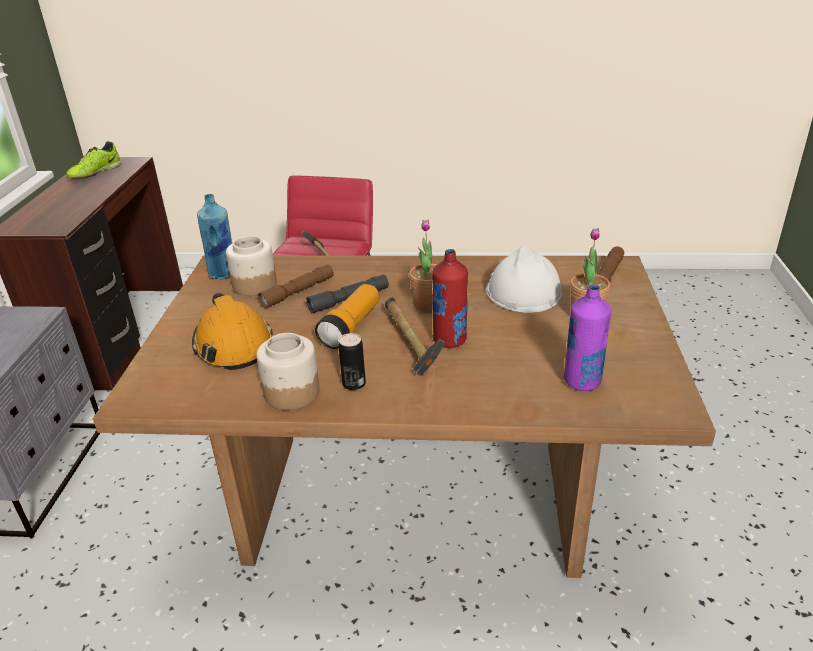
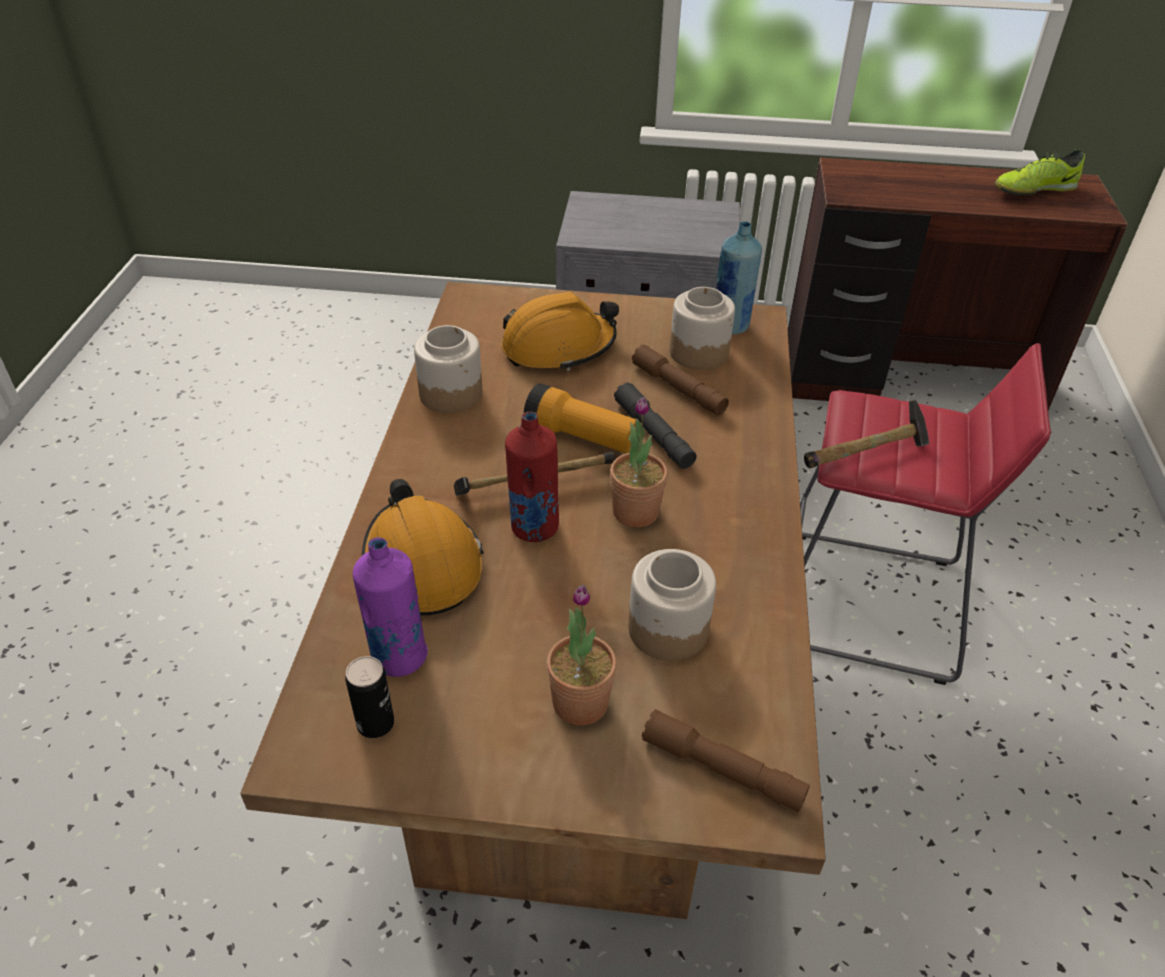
camera: 90 degrees right, 10 degrees up
shoe [66,141,122,179] -> shoe turned 45 degrees counterclockwise [995,149,1085,195]
can [338,333,366,390] -> can moved to [345,656,394,738]
white hard hat [486,247,562,313] -> jar [628,549,716,661]
none -> orange hard hat [362,479,484,616]

